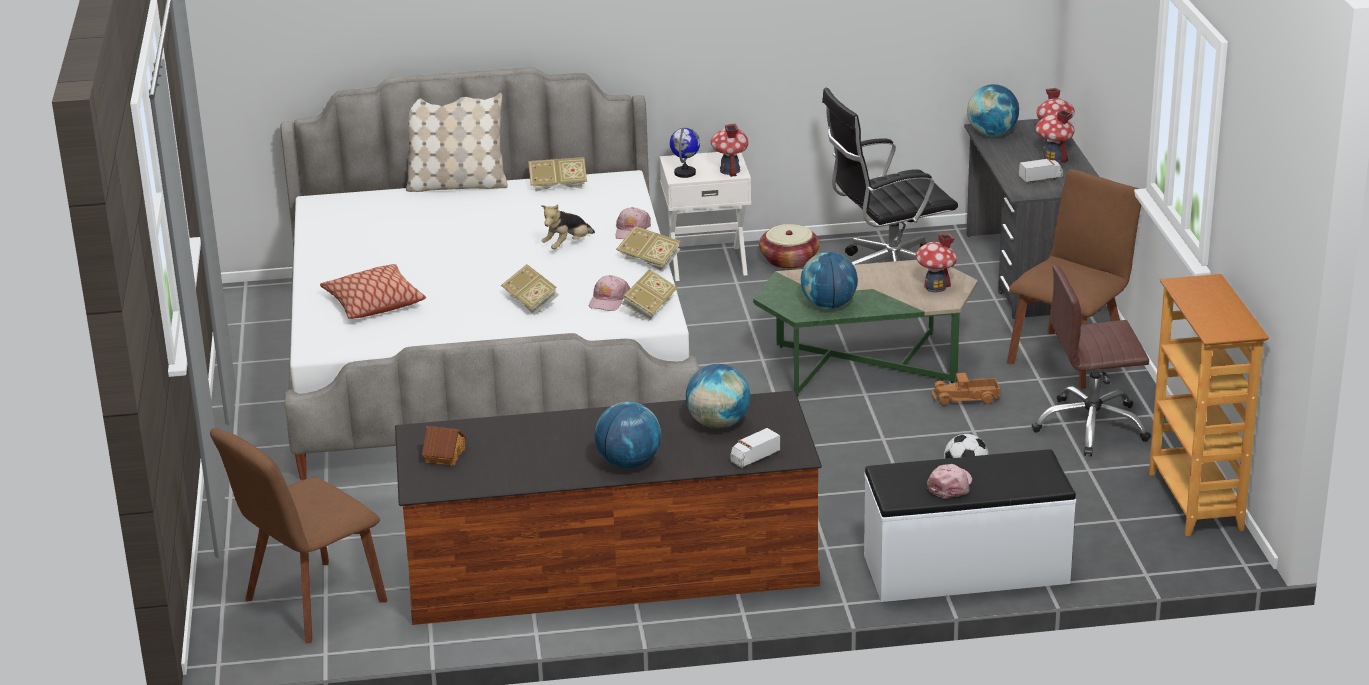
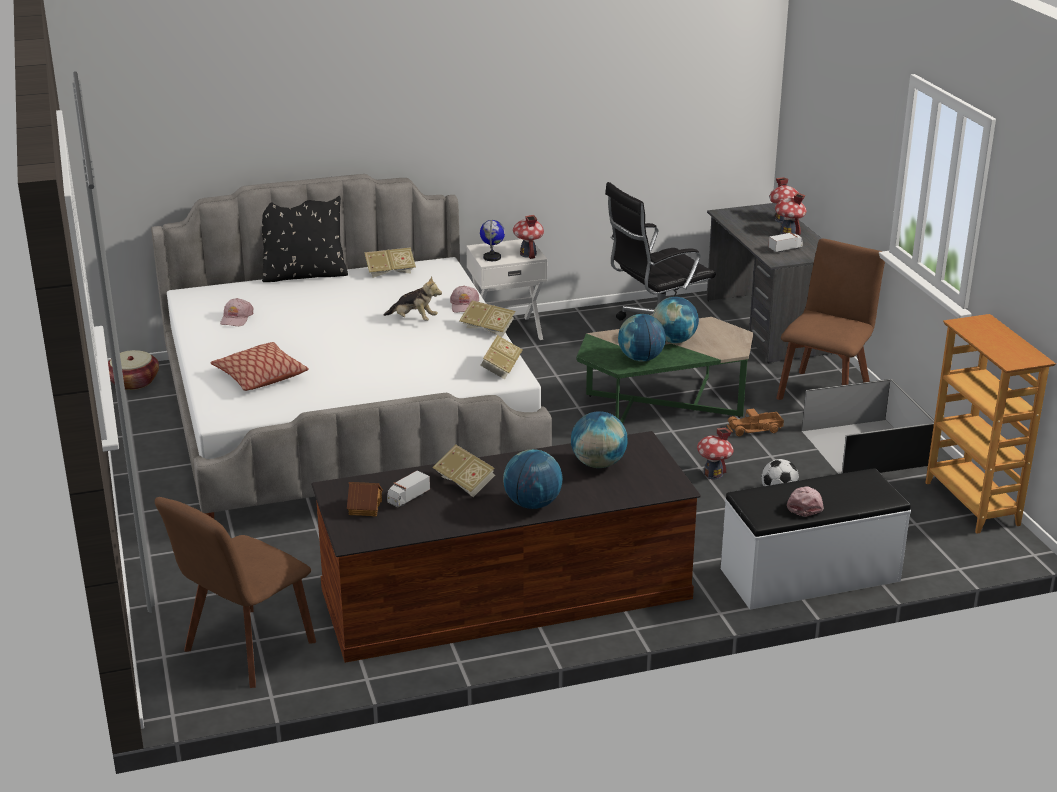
camera: 10 degrees left, 0 degrees up
beige pillow [406,93,508,192] -> black pillow [262,196,348,282]
book [501,264,559,315] -> book moved to [432,445,495,497]
plush toy [541,204,595,249] -> plush toy turned 105 degrees counterclockwise [383,276,442,321]
pink cap [589,275,630,311] -> pink cap moved to [220,298,253,326]
toy truck [730,428,780,468] -> toy truck moved to [387,470,430,507]
basket [759,224,820,269] -> basket moved to [108,350,159,390]
toy house [915,234,957,293] -> toy house moved to [697,428,734,480]
globe [967,84,1019,136] -> globe moved to [652,297,699,343]
brown office chair [1032,265,1151,456] -> black storage box [802,379,934,474]

